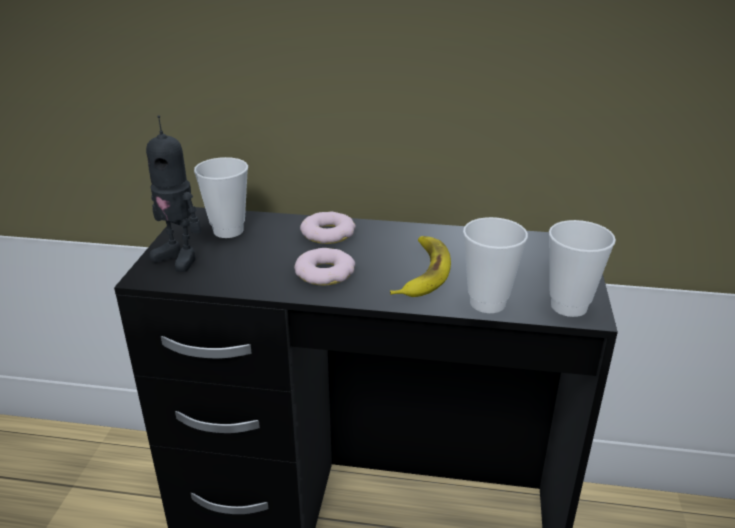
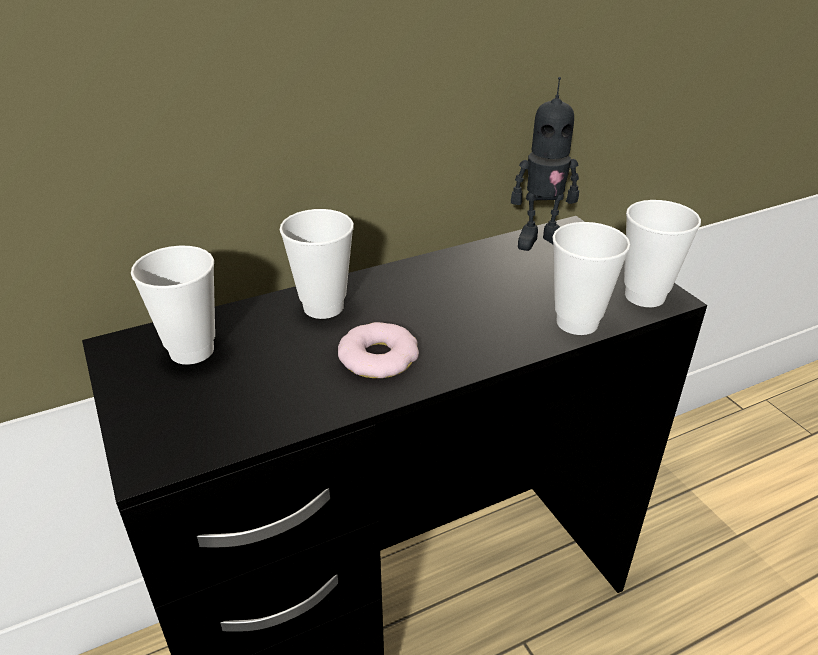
camera: 35 degrees left, 5 degrees up
toy robot [146,115,202,272] -> toy robot moved to [511,77,579,251]
donut [300,212,356,244] -> cup [280,209,354,319]
banana [390,236,451,297] -> none

